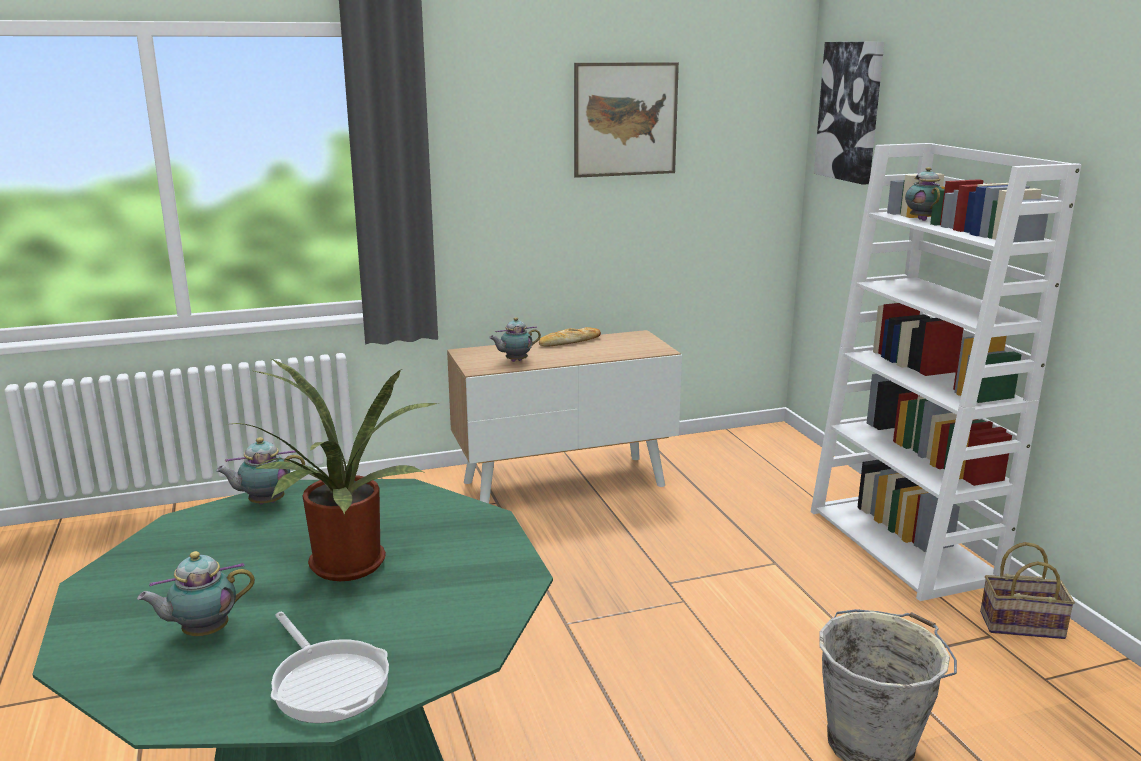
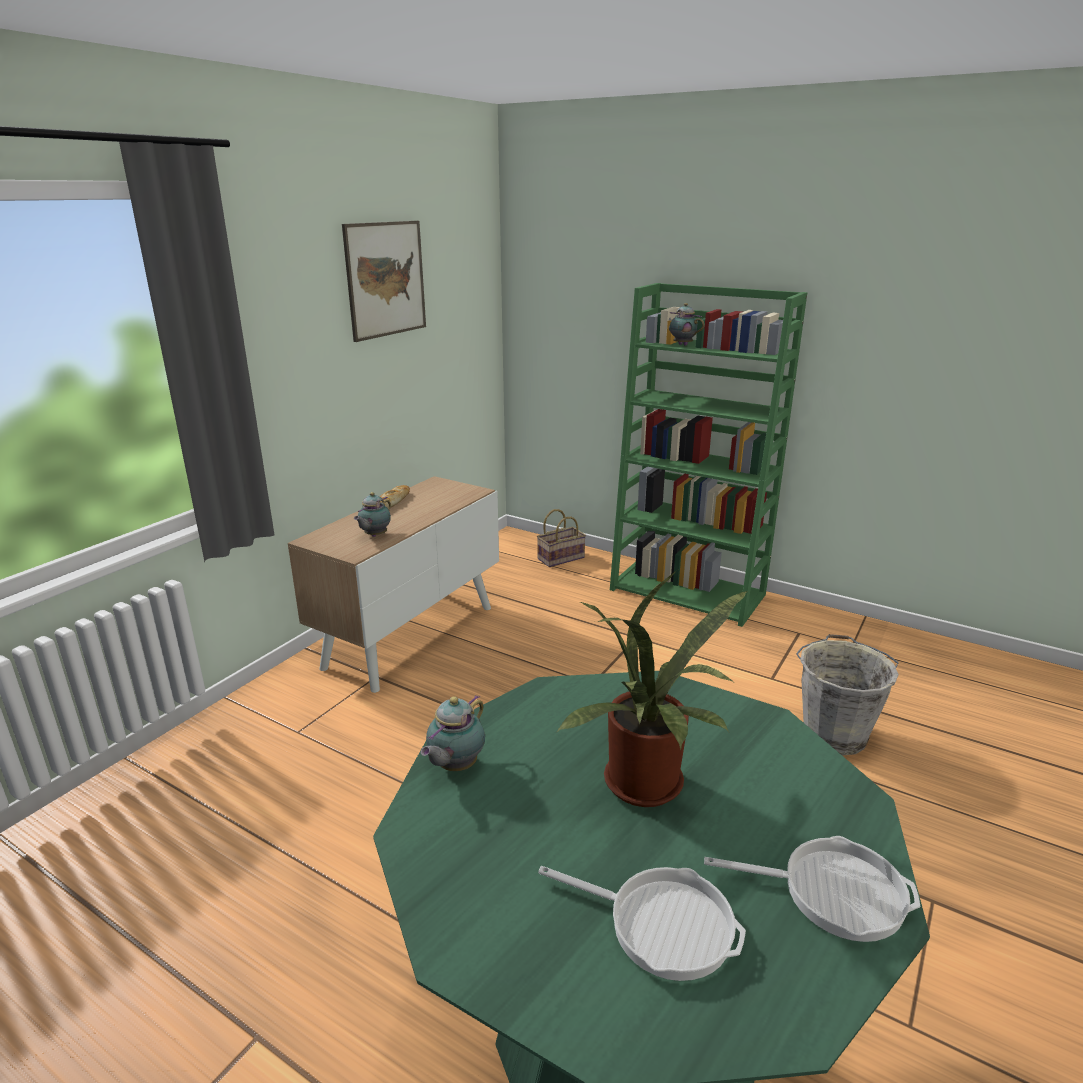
camera: 40 degrees left, 5 degrees up
teapot [137,551,255,636] -> frying pan [538,866,746,981]
white bookcase [811,143,1082,601] -> green bookcase [610,283,807,627]
picture [814,42,884,185] -> none
basket [980,542,1075,639] -> basket moved to [537,509,586,567]

